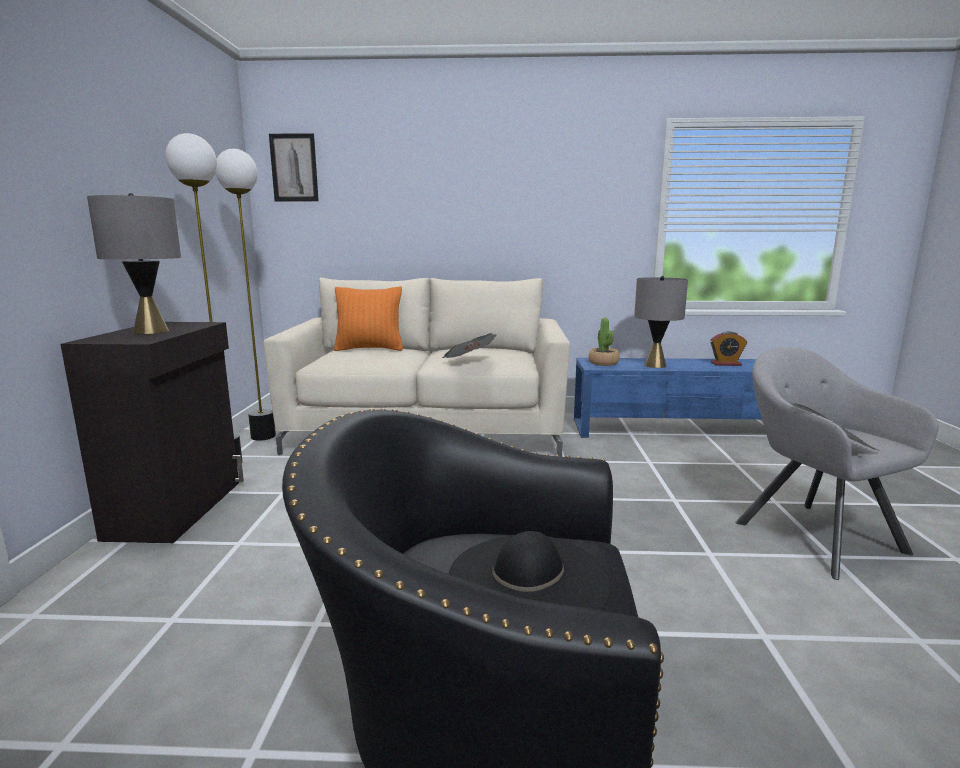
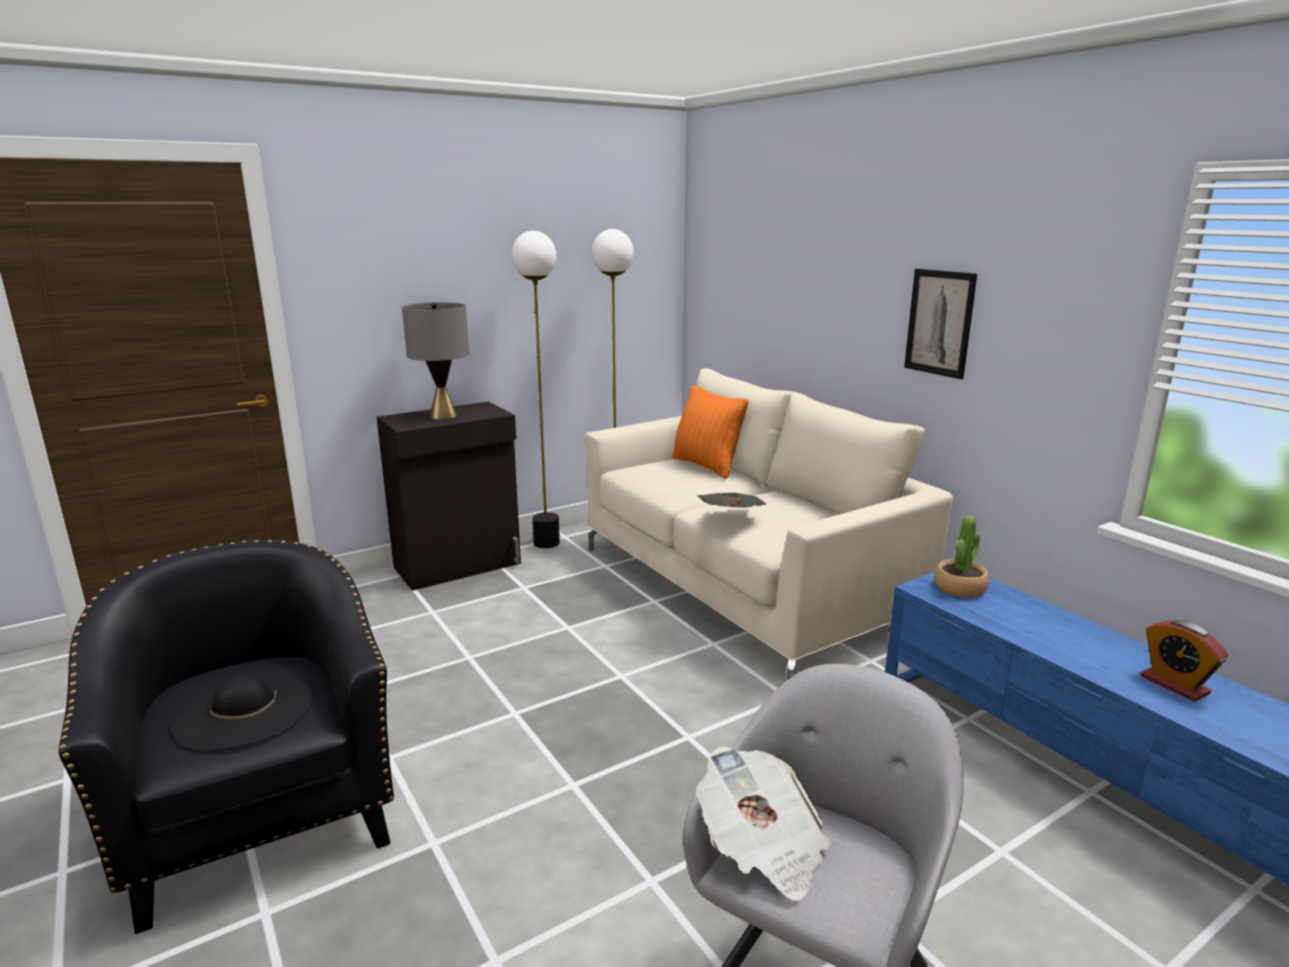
camera: 55 degrees right, 5 degrees up
picture [269,133,319,201] -> picture moved to [904,269,977,379]
grey table lamp [634,276,688,368] -> none

